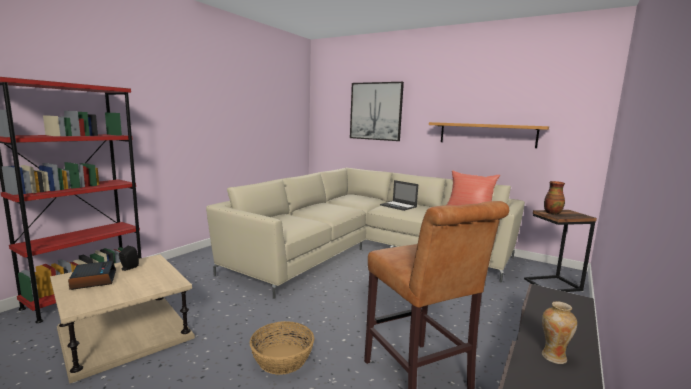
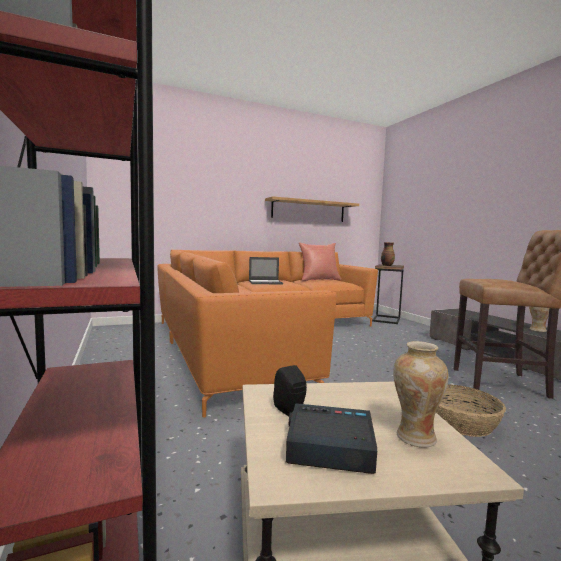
camera: 55 degrees left, 5 degrees down
beige sofa [206,168,525,299] -> orange sofa [157,250,378,417]
picture [350,82,404,141] -> none
none -> vase [393,341,449,448]

